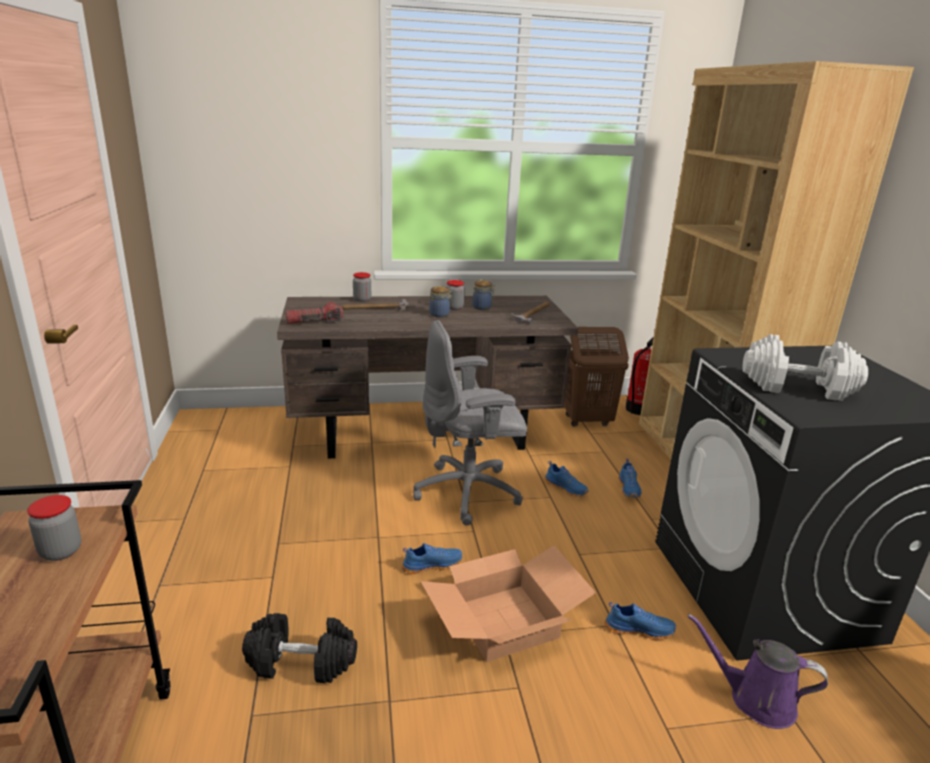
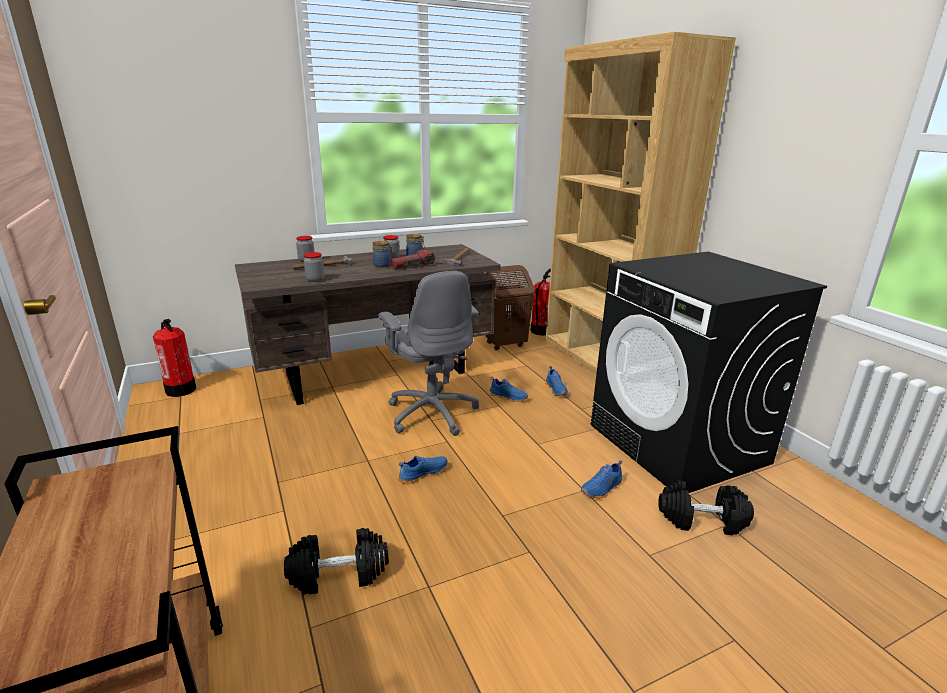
camera: 15 degrees left, 0 degrees up
jar [27,495,81,561] -> jar moved to [304,252,324,282]
flashlight [286,302,343,324] -> flashlight moved to [391,249,435,269]
grey office chair [413,320,527,526] -> grey office chair turned 90 degrees counterclockwise [378,271,479,436]
cardboard box [420,546,596,662] -> none
blue shoe [605,602,676,640] -> blue shoe turned 150 degrees clockwise [581,460,622,499]
purple watering can [687,614,828,729] -> black dumbbell [658,480,754,535]
white dumbbell [742,334,868,401] -> none
none -> fire extinguisher [153,319,196,397]

